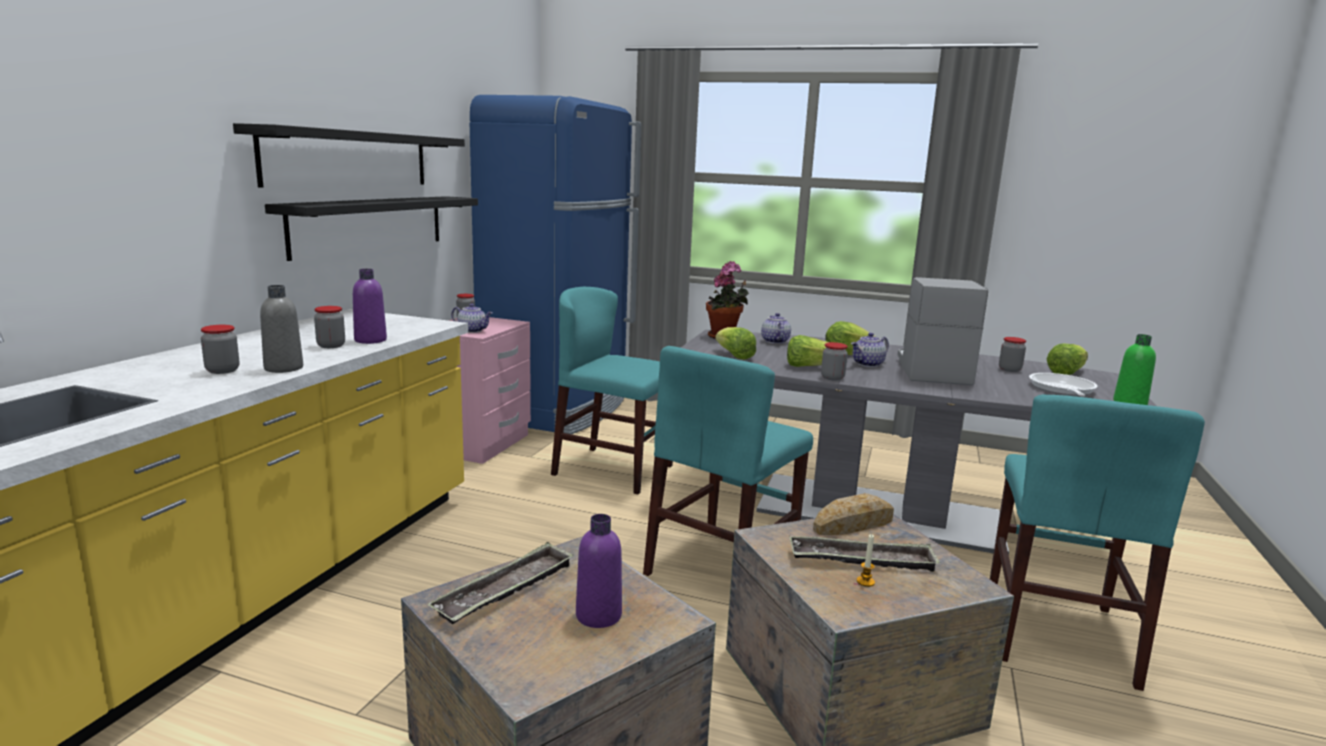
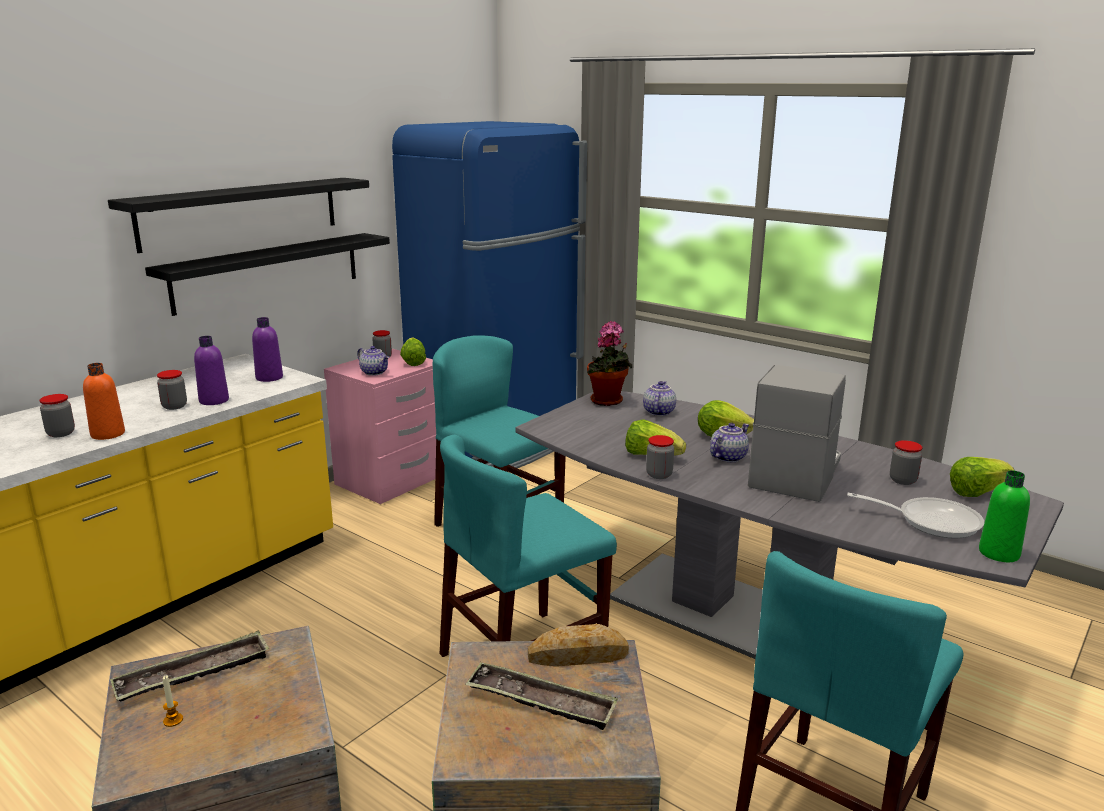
camera: 20 degrees right, 5 degrees up
grey bottle [260,285,303,373] -> orange bottle [83,363,125,440]
purple bottle [576,514,622,628] -> purple bottle moved to [252,317,283,382]
lettuce [715,327,756,359] -> lettuce moved to [400,337,426,366]
teapot [851,333,889,367] -> teapot turned 150 degrees clockwise [710,423,749,462]
candle [857,534,875,587] -> candle moved to [163,675,183,727]
frying pan [1029,373,1098,397] -> frying pan turned 75 degrees clockwise [847,493,984,539]

